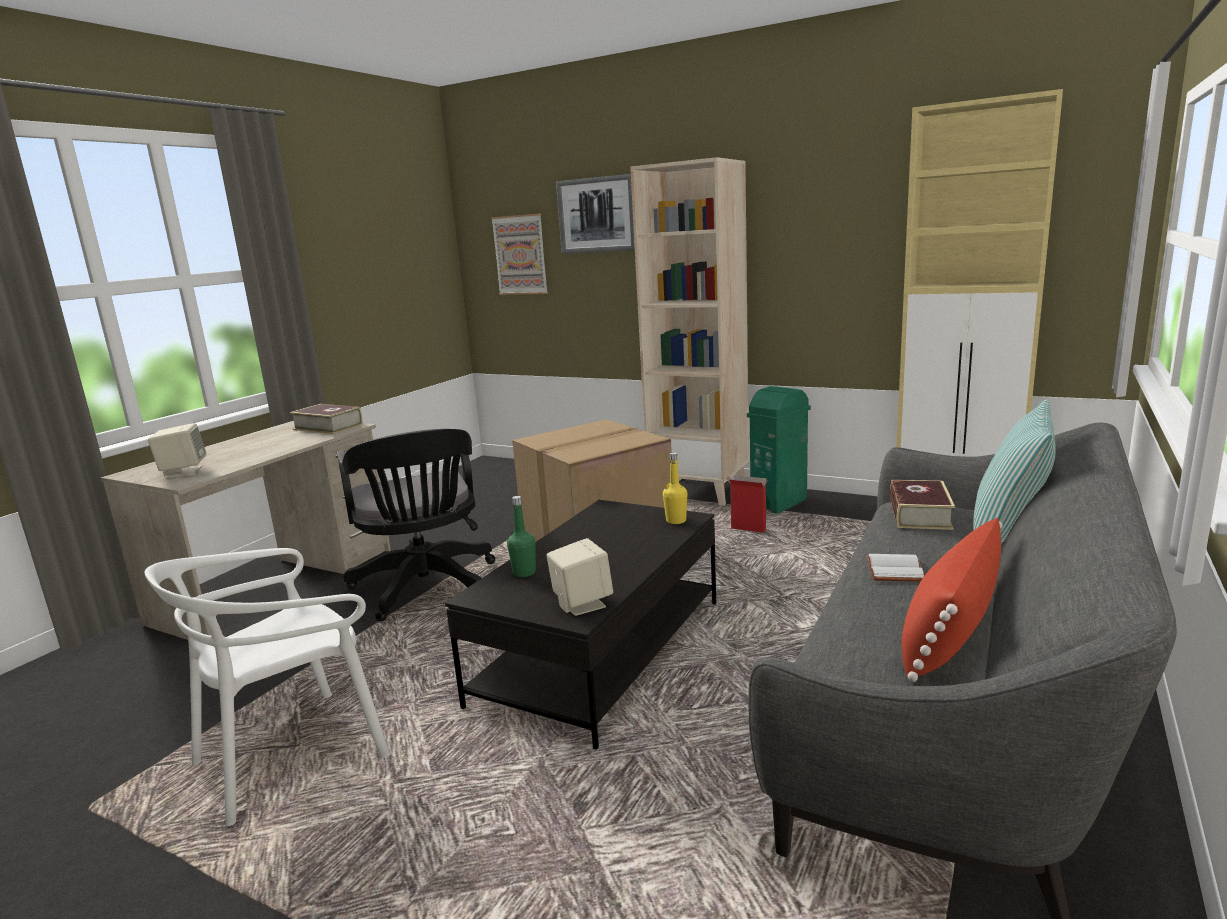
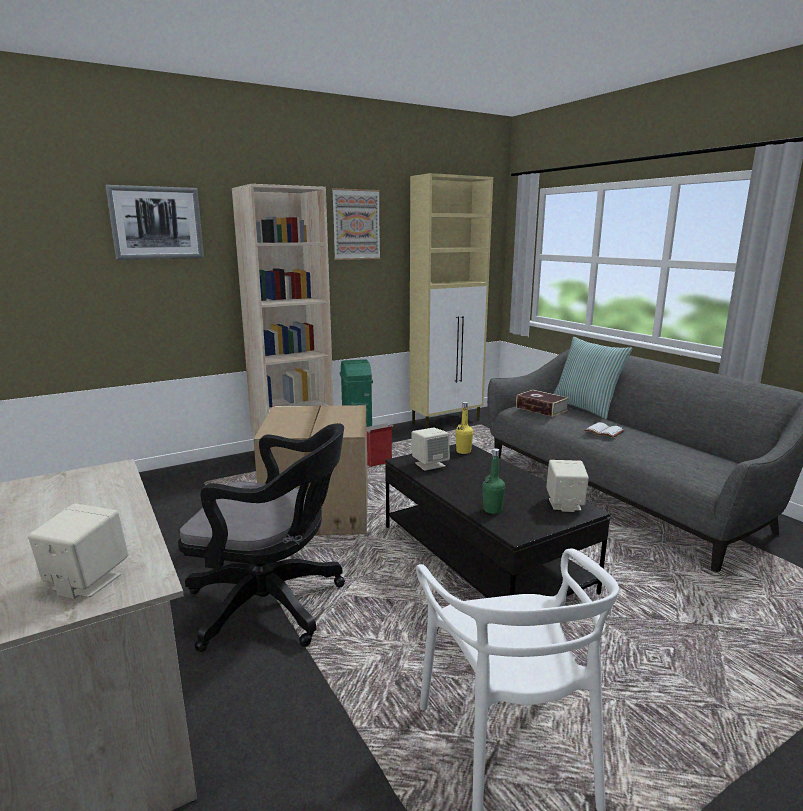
camera: 60 degrees left, 0 degrees up
book [290,404,363,434] -> none
picture [491,214,548,295] -> picture moved to [332,188,381,260]
red pillow [902,518,1003,682] -> none
none -> beige speaker [411,427,450,471]

